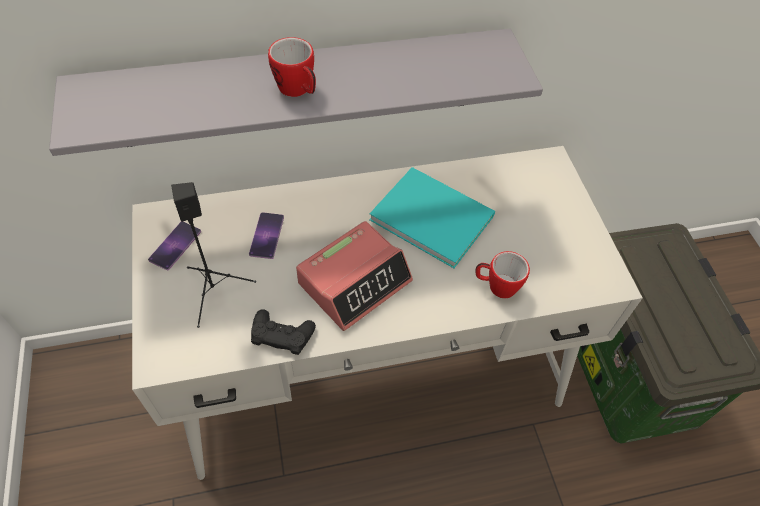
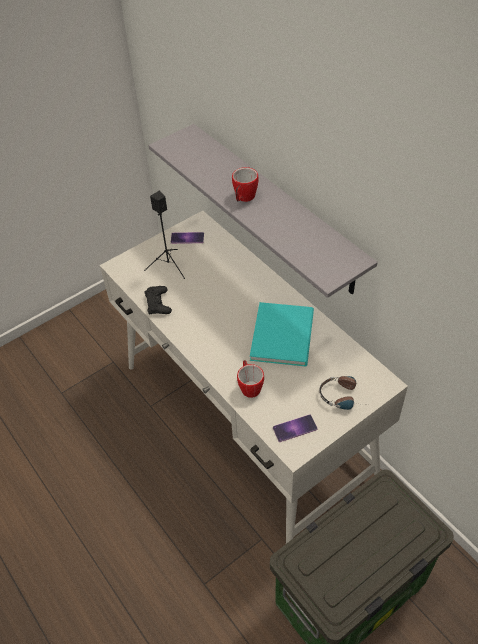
camera: 70 degrees right, 5 degrees down
phone [249,212,284,259] -> phone moved to [273,414,317,442]
alarm clock [296,221,413,331] -> none
none -> headphones [319,376,365,410]

